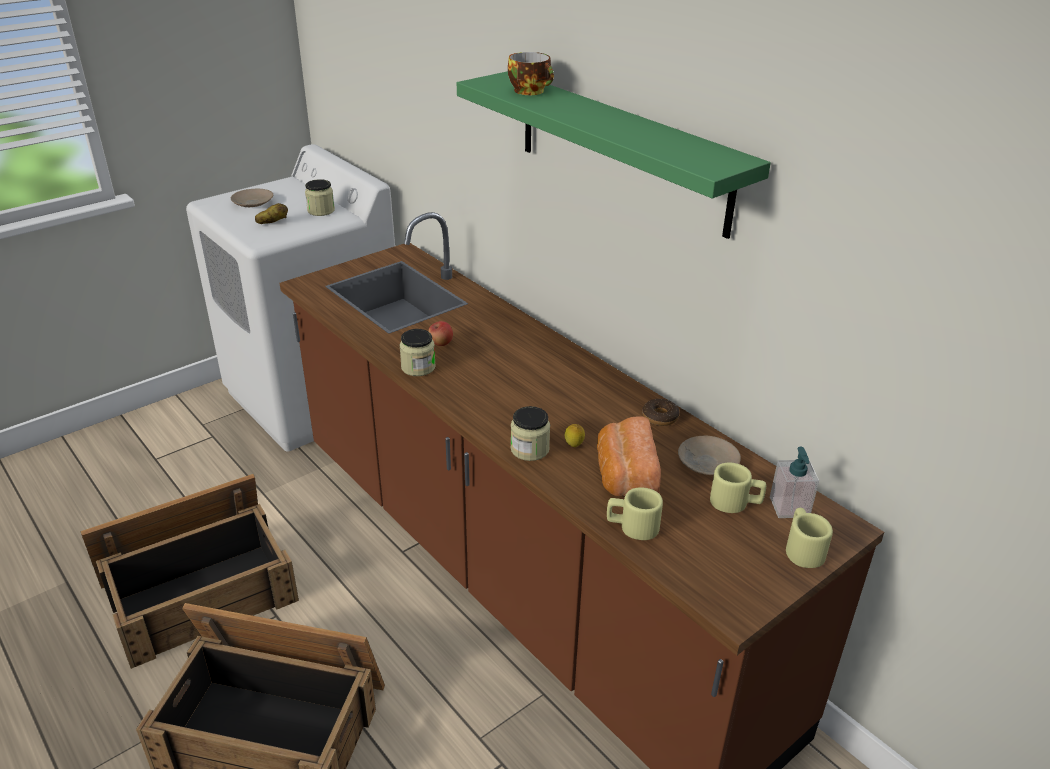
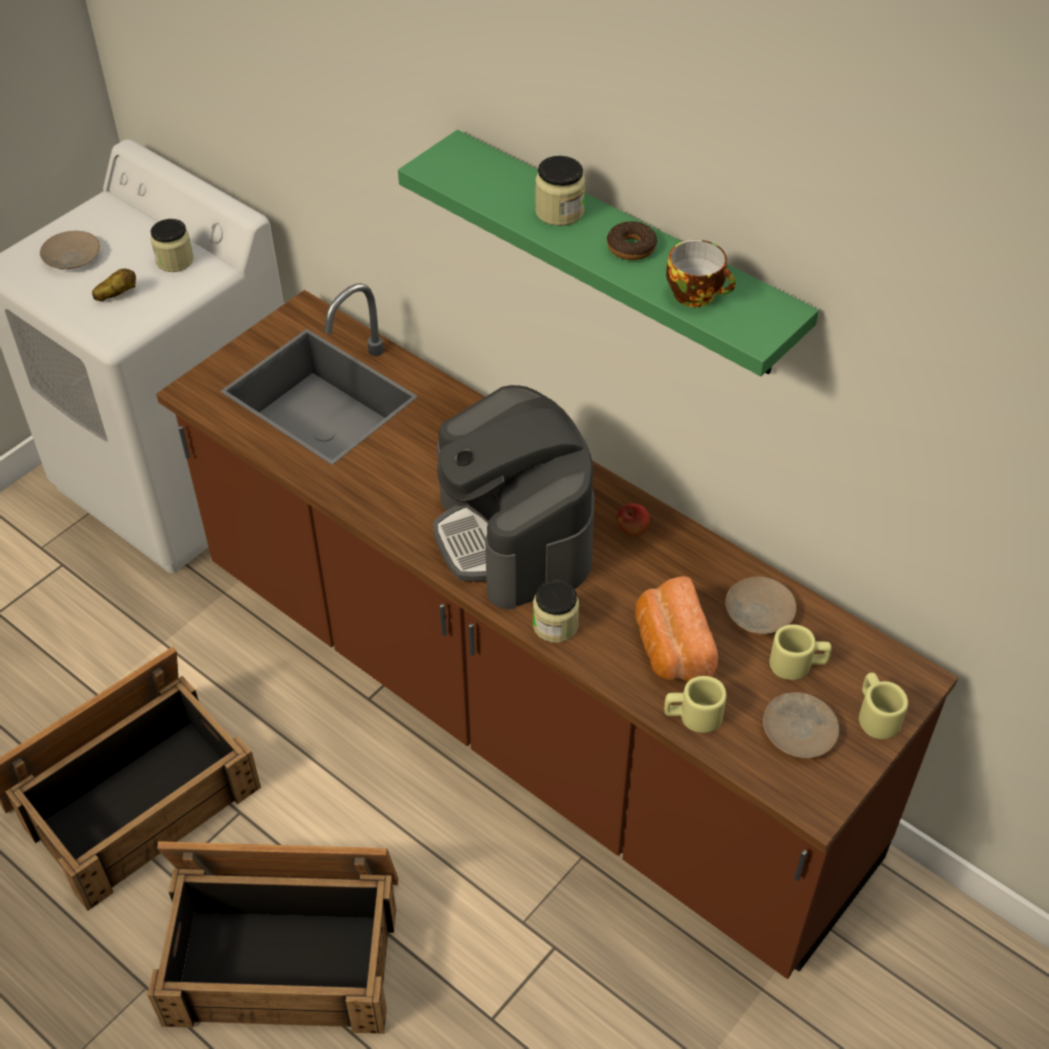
camera: 10 degrees left, 15 degrees up
jar [399,329,436,376] -> jar moved to [535,156,585,226]
apple [428,321,453,346] -> apple moved to [617,503,650,536]
cup [508,52,554,95] -> cup moved to [666,240,736,307]
lemon [565,424,585,447] -> none
donut [642,399,680,426] -> donut moved to [607,221,657,260]
soap dispenser [770,447,819,518] -> none
none -> coffee machine [433,385,595,610]
none -> beige plate [763,692,839,758]

